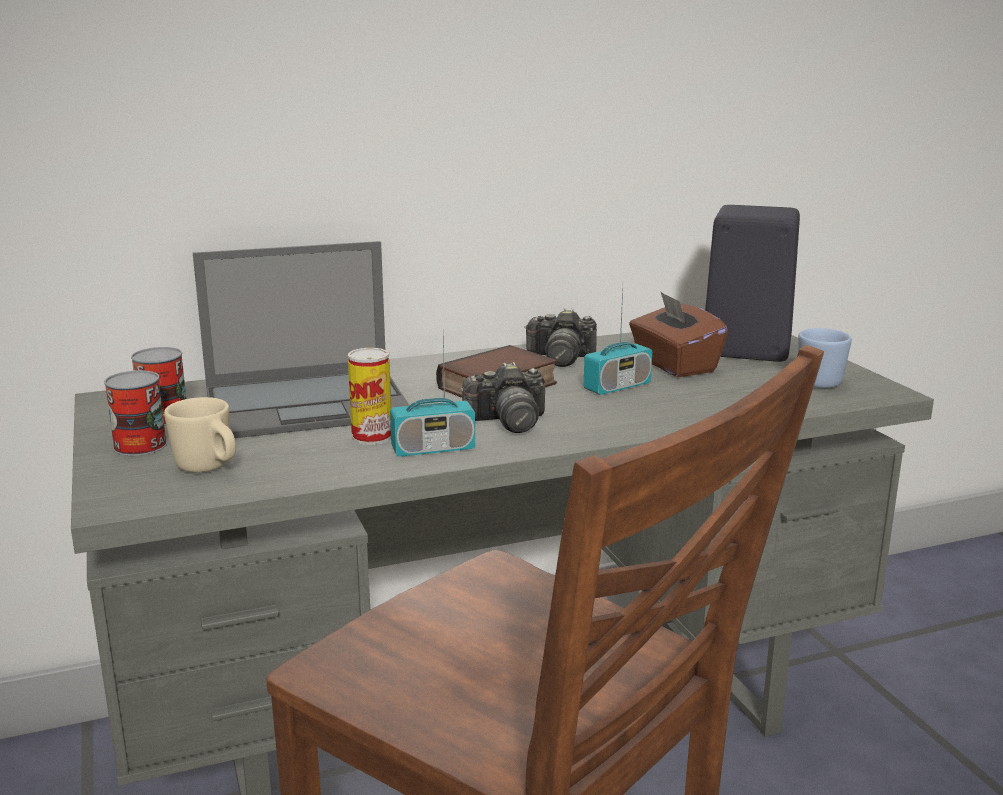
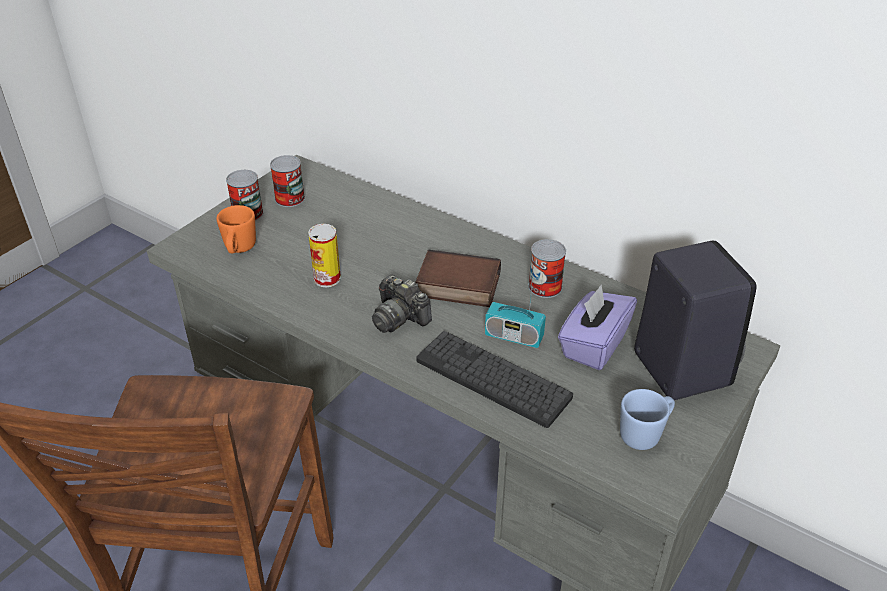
camera: 55 degrees right, 20 degrees up
beige mug [164,397,236,473] -> orange mug [216,205,256,253]
laptop [193,241,410,438] -> none
radio [390,339,475,457] -> none
camera [524,308,597,367] -> can [528,239,566,298]
brown tissue box [629,291,728,377] -> purple tissue box [558,285,637,370]
none -> keyboard [416,331,573,428]

